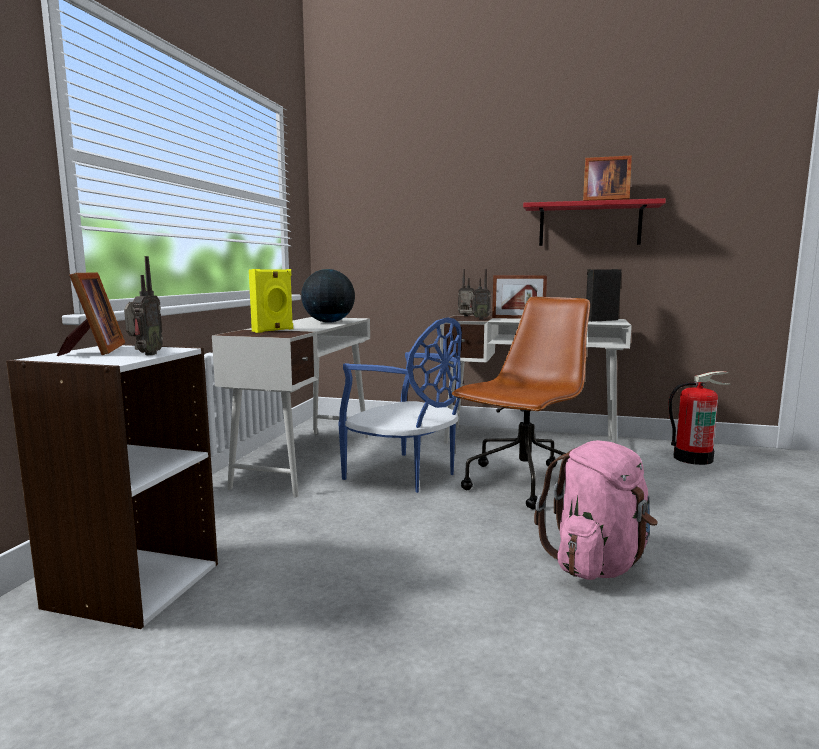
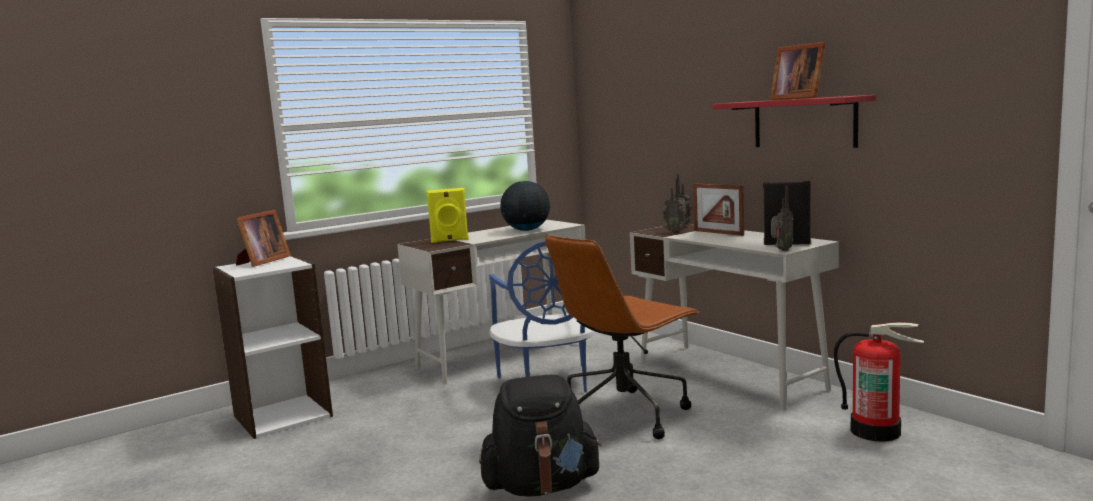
camera: 40 degrees right, 0 degrees up
radio [124,256,163,355] -> radio moved to [771,186,793,251]
brown office chair [451,297,590,509] -> brown office chair turned 150 degrees clockwise [545,235,700,439]
pink backpack [534,440,658,580] -> black backpack [479,375,601,497]

